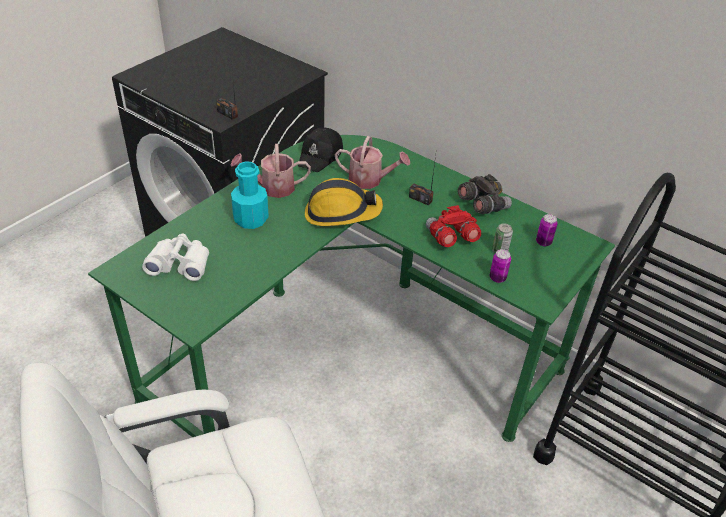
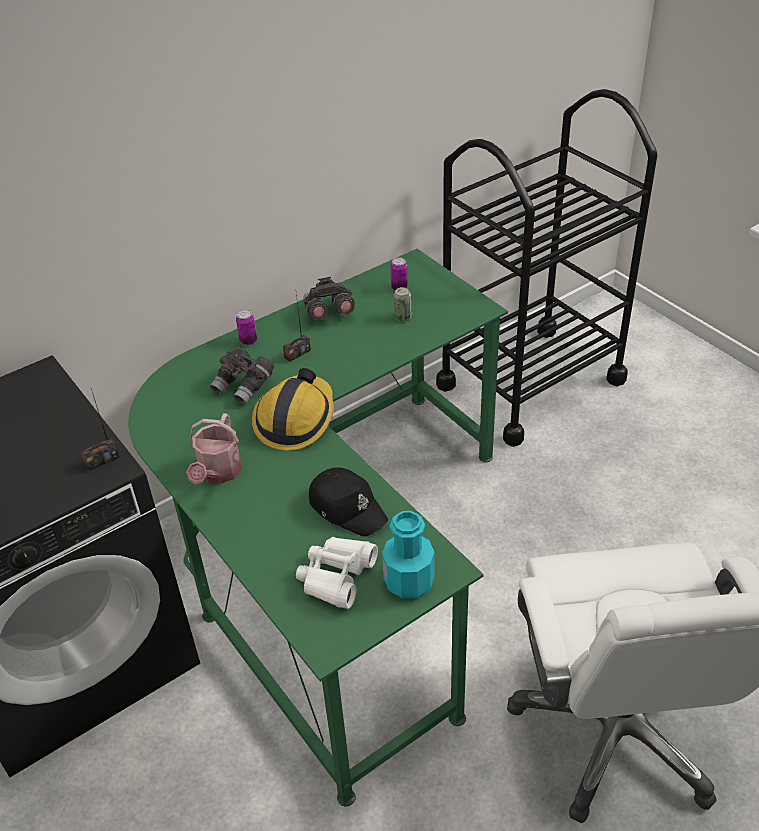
camera: 70 degrees left, 0 degrees up
turquoise bottle [231,161,269,229] -> turquoise bottle moved to [382,511,435,599]
black cap [298,127,343,172] -> black cap moved to [309,467,388,537]
watering can [335,136,410,189] -> grey binoculars [210,347,274,404]
red binoculars [426,205,481,247] -> none
can [490,249,511,283] -> can moved to [236,310,257,345]

